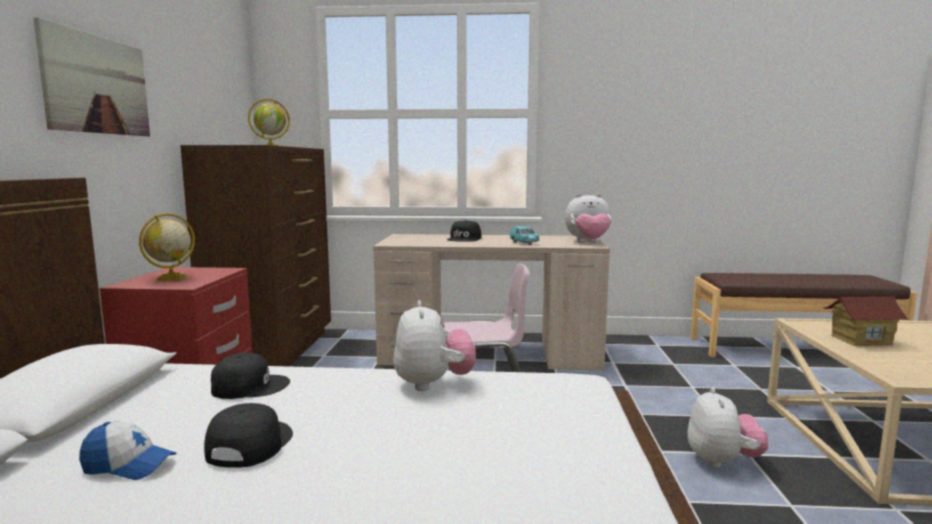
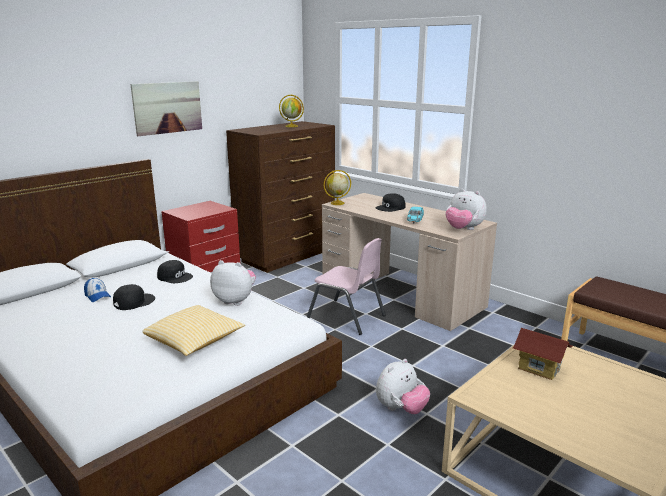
camera: 40 degrees right, 10 degrees up
globe [139,213,195,281] -> globe moved to [324,170,351,205]
plush toy [393,300,476,391] -> plush toy turned 105 degrees counterclockwise [210,260,256,306]
none -> pillow [142,305,245,356]

